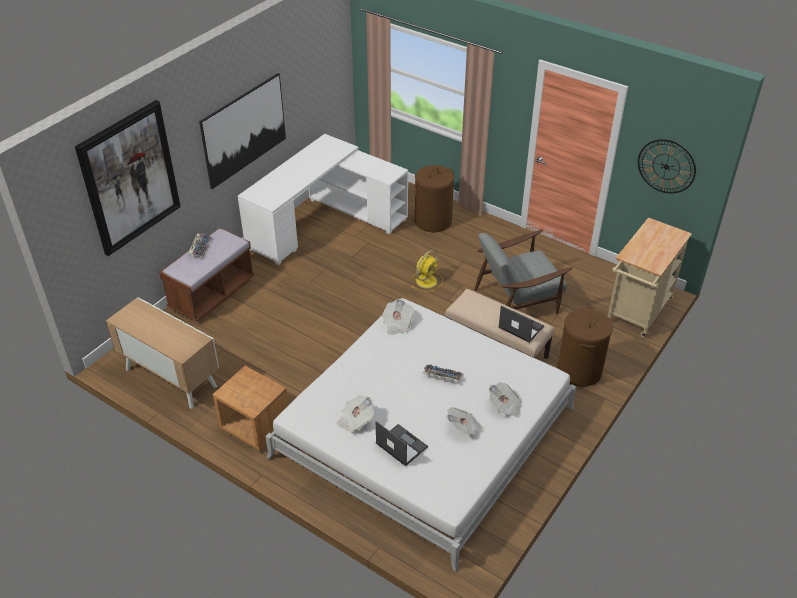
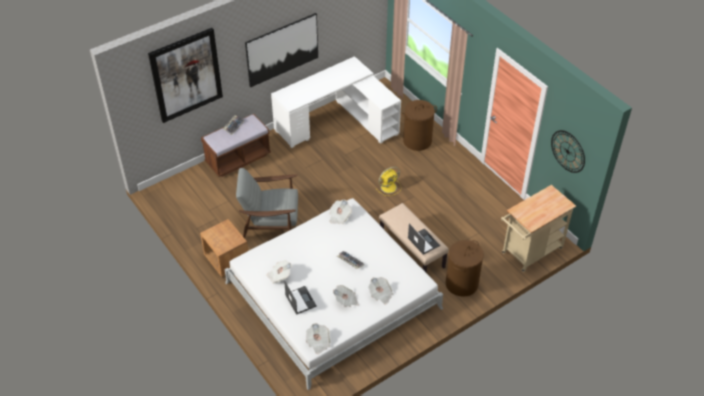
camera: 20 degrees right, 5 degrees up
cabinet [106,297,219,409] -> none
grey armchair [474,229,573,314] -> grey armchair moved to [236,168,298,238]
none -> newspaper [306,323,331,354]

